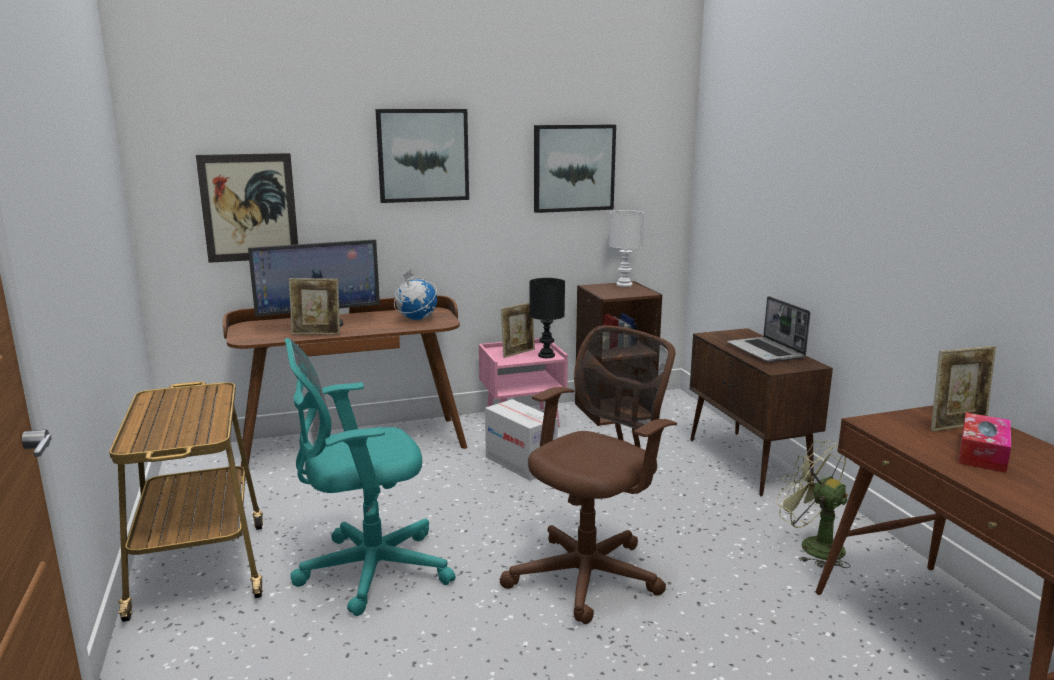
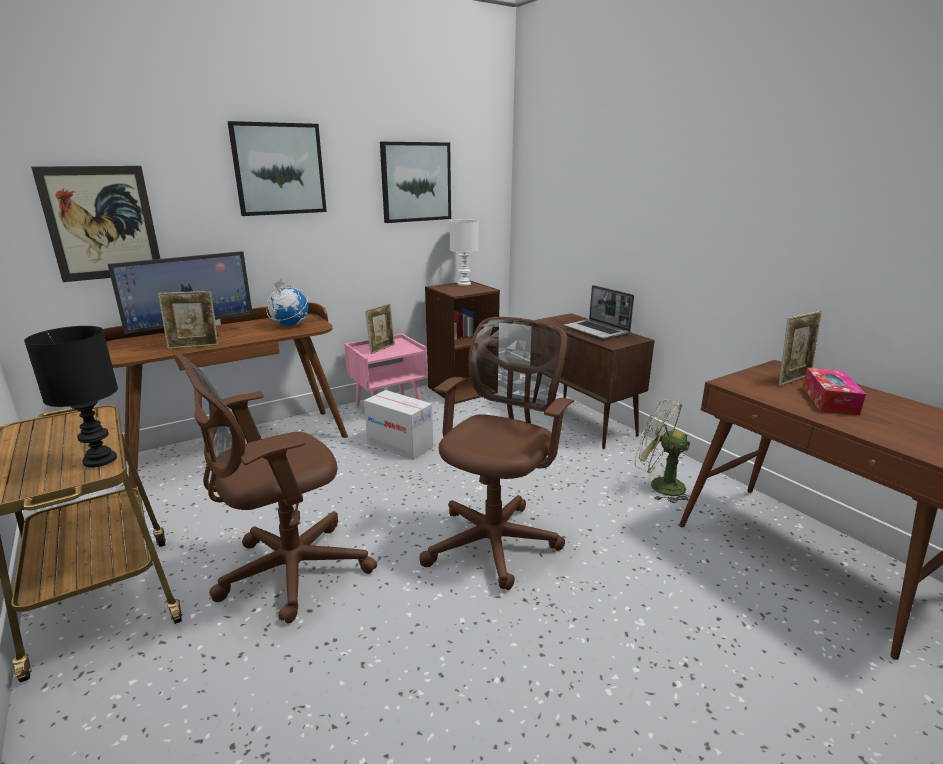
camera: 15 degrees left, 5 degrees up
turquoise office chair [284,338,455,616] -> brown office chair [175,353,377,624]
black table lamp [529,278,565,358] -> black table lamp moved to [24,326,118,468]

